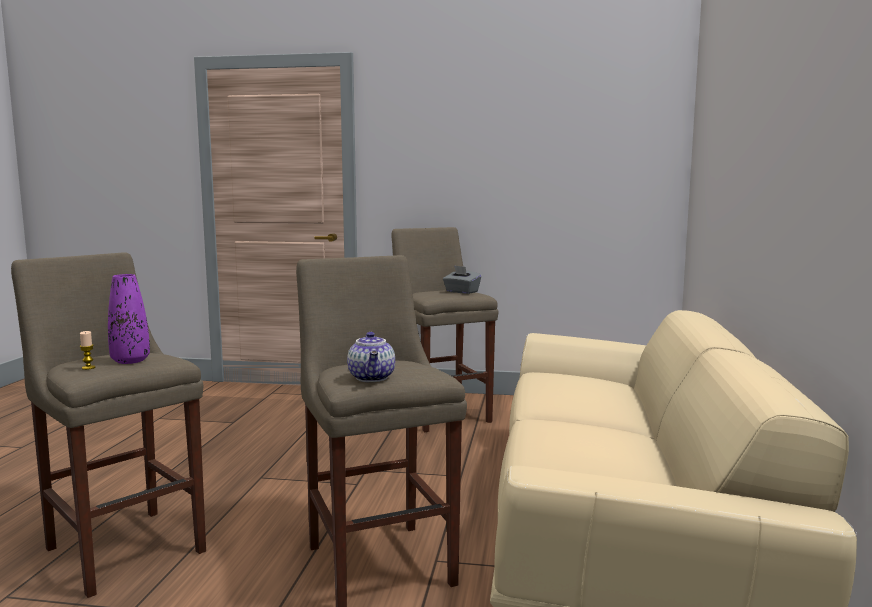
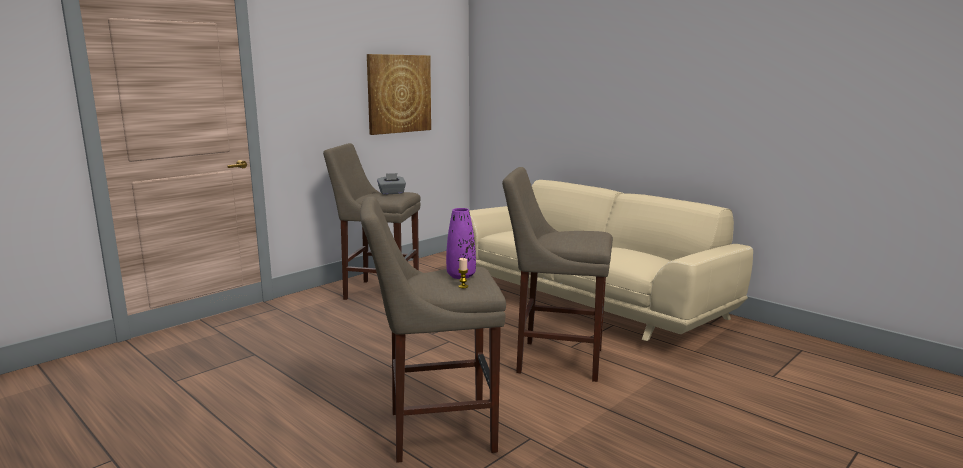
camera: 55 degrees left, 5 degrees up
teapot [347,332,395,382] -> none
none -> picture [367,54,431,135]

